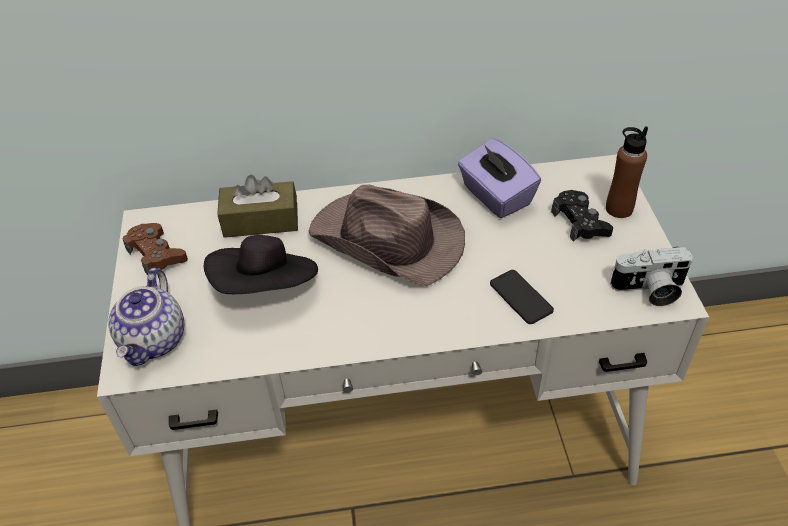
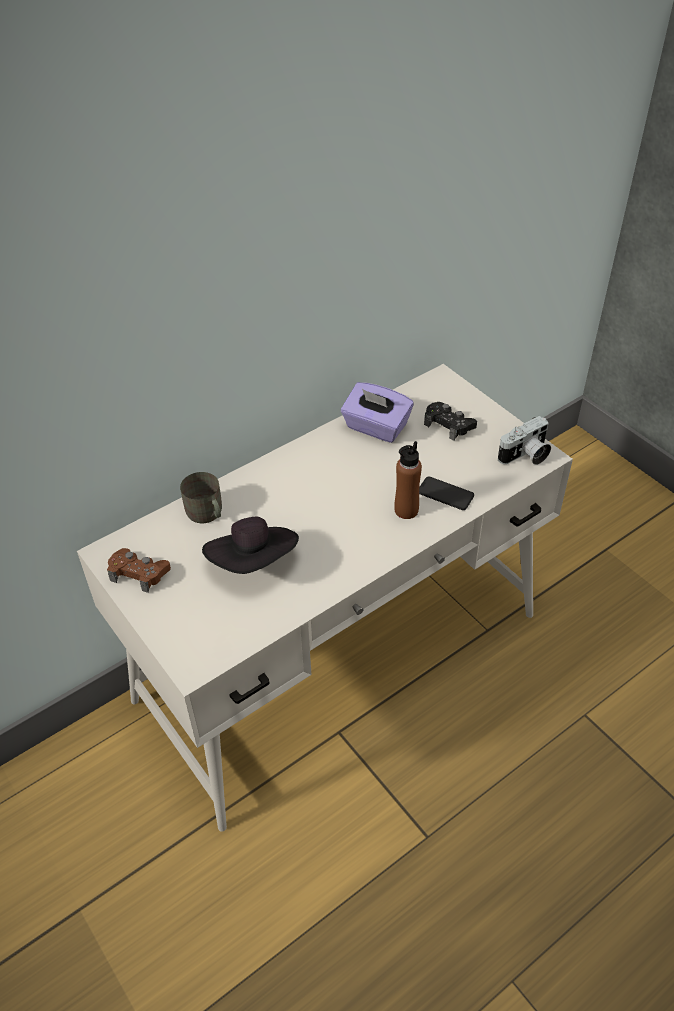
camera: 30 degrees left, 0 degrees up
teapot [109,268,184,366] -> none
brown tissue box [217,175,298,238] -> grey mug [180,472,222,523]
brown hat [308,185,465,287] -> none
brown bottle [606,126,648,218] -> brown bottle moved to [394,441,422,519]

